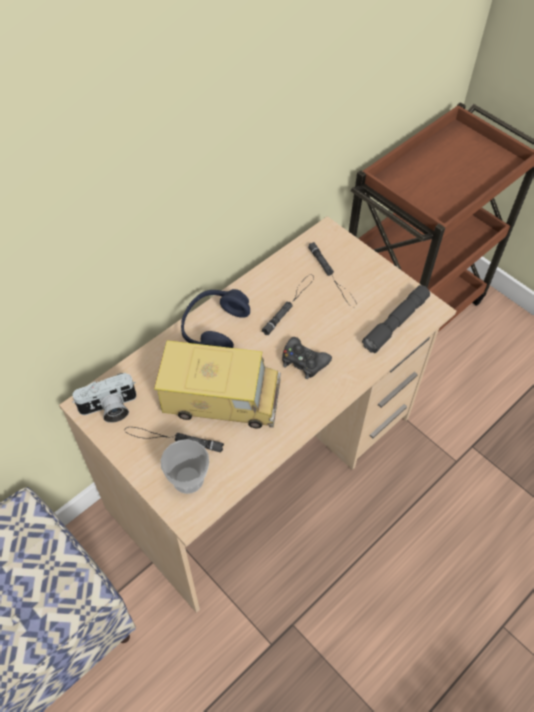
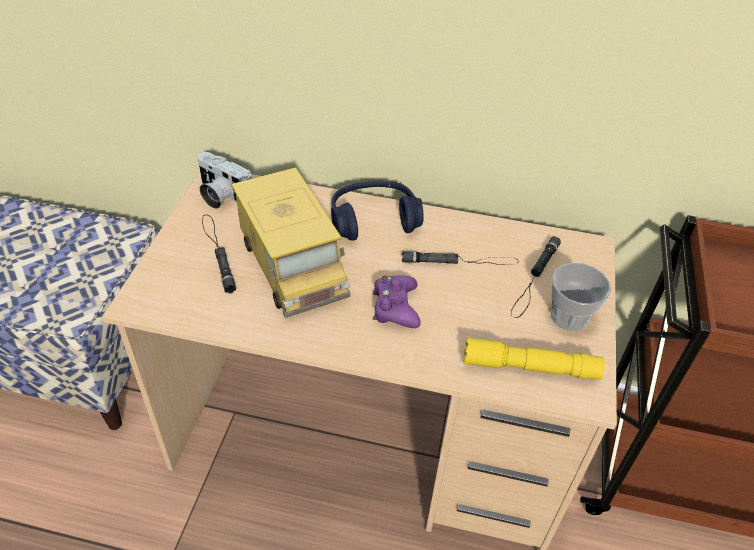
camera: 55 degrees right, 10 degrees down
cup [161,439,209,494] -> cup moved to [551,263,611,331]
black game controller [282,337,332,379] -> purple game controller [373,276,421,328]
grey flashlight [362,285,430,353] -> yellow flashlight [463,337,605,380]

